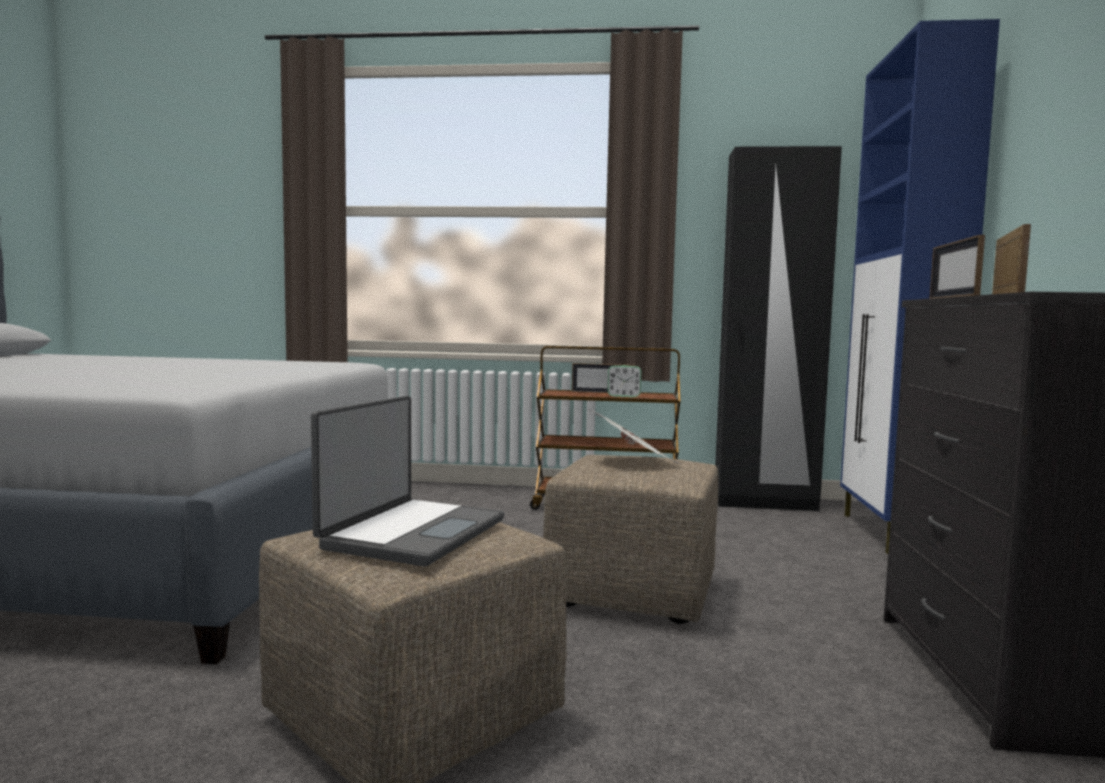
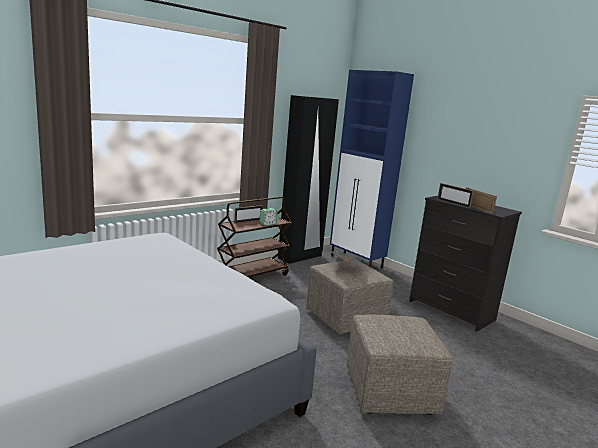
camera: 50 degrees left, 10 degrees up
laptop [311,396,504,566] -> none

